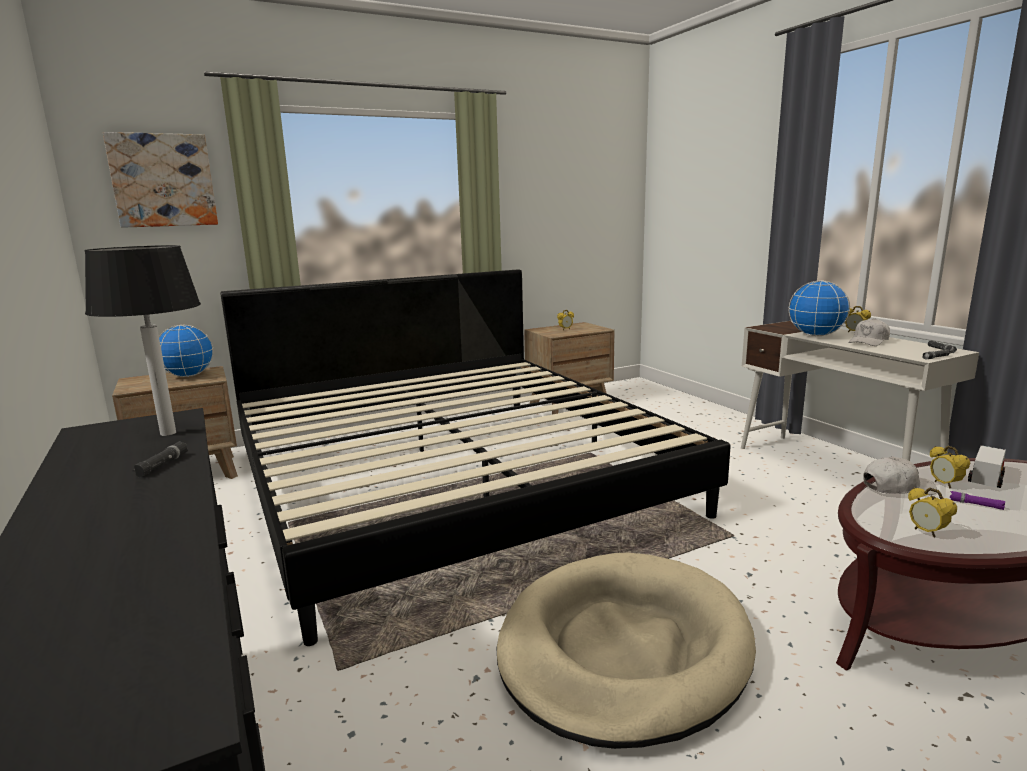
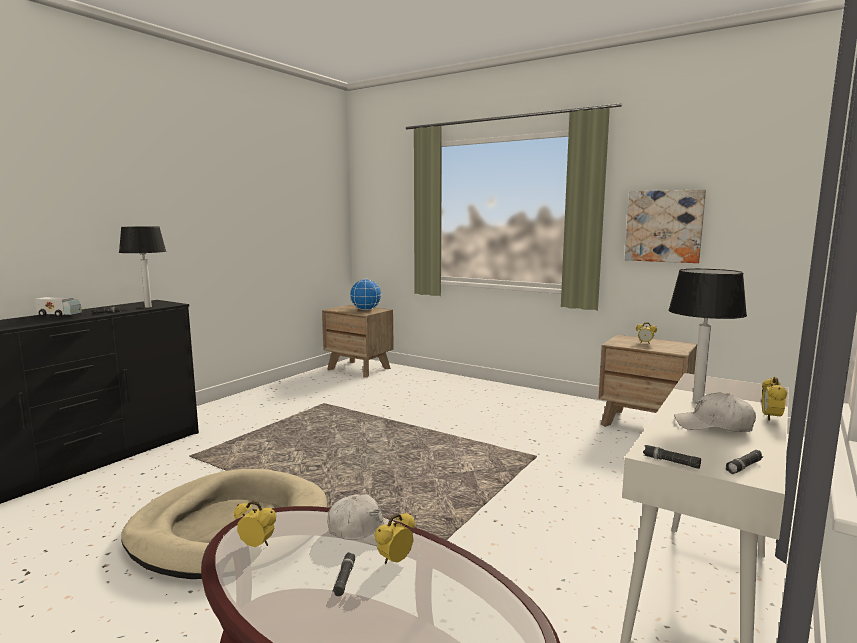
camera: 60 degrees right, 5 degrees down
picture [103,132,218,228] -> picture moved to [625,189,706,263]
bed [220,269,731,646] -> none
globe [788,280,850,336] -> table lamp [668,268,747,403]
white cap [863,456,937,495] -> white cap turned 45 degrees counterclockwise [327,494,394,546]
alarm clock [908,488,957,538] -> alarm clock turned 75 degrees clockwise [234,501,276,547]
purple flashlight [950,491,1005,510] -> black flashlight [333,552,355,596]
toy truck [968,445,1006,488] -> toy truck moved to [35,297,82,317]

